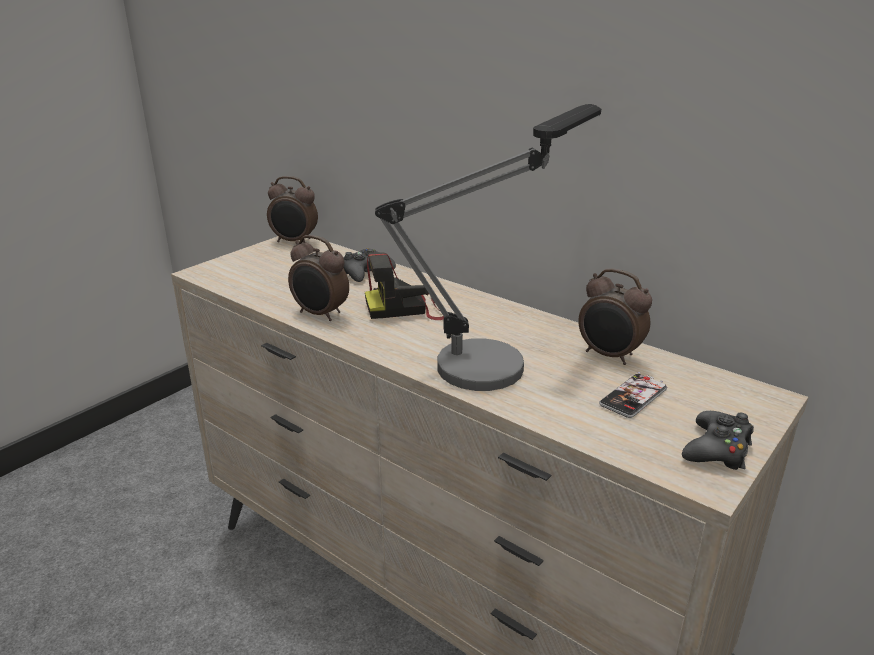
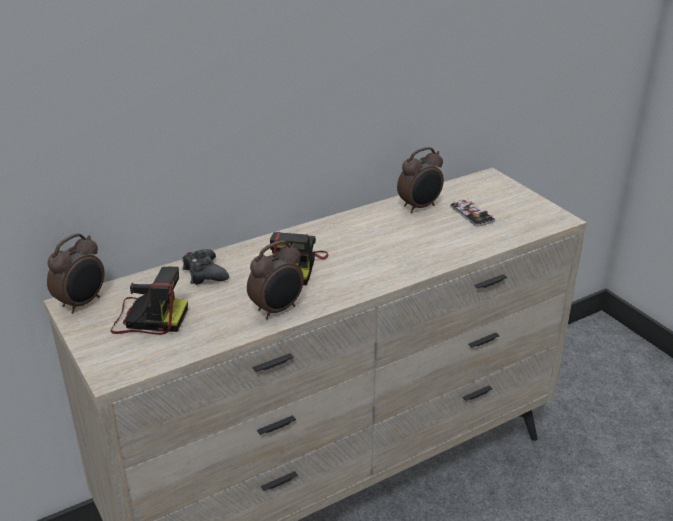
camera: 70 degrees left, 5 degrees up
table lamp [375,104,601,391] -> none
black game controller [682,411,754,470] -> none
none -> camera [110,267,188,335]

